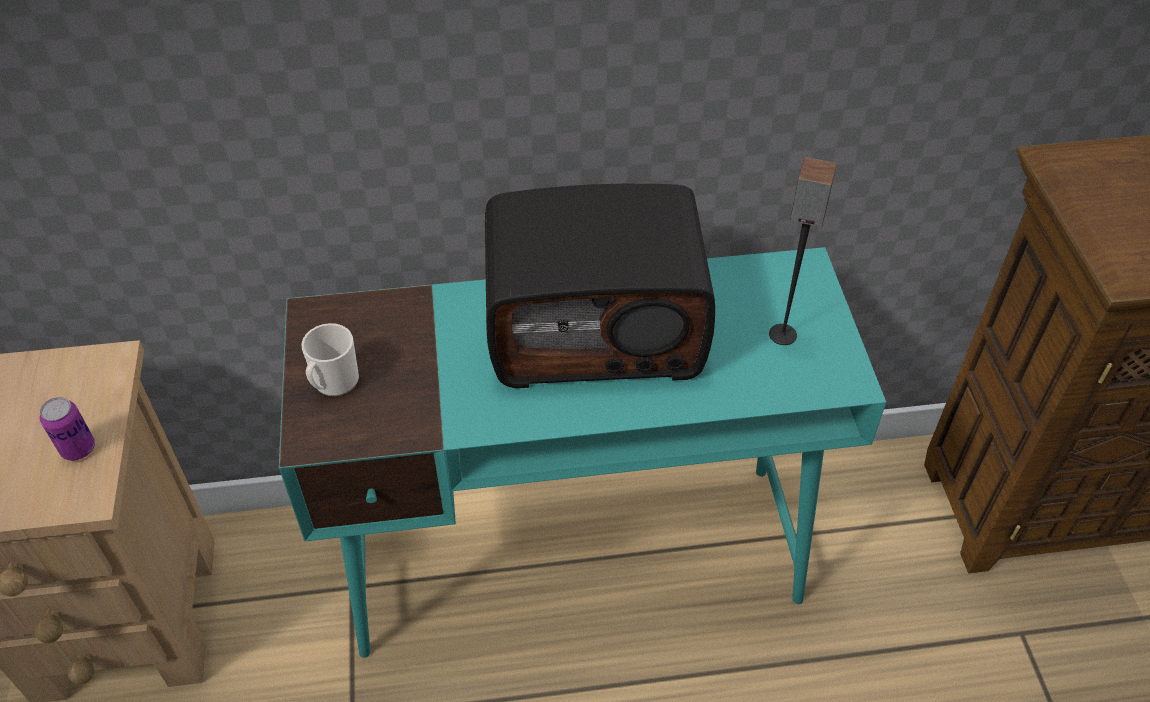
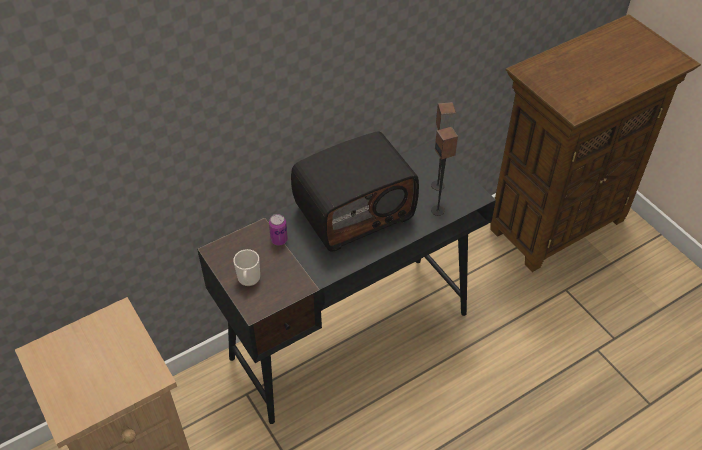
camera: 25 degrees left, 0 degrees up
can [40,397,95,461] -> can moved to [269,214,288,246]
turquoise desk [279,247,886,658] -> black desk [197,140,496,424]
none -> speaker [431,127,458,216]

